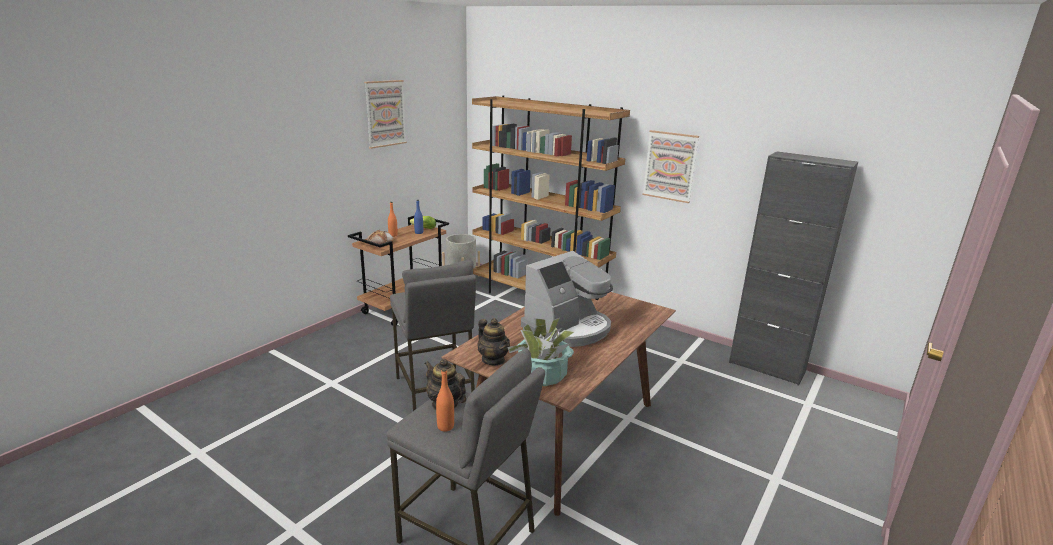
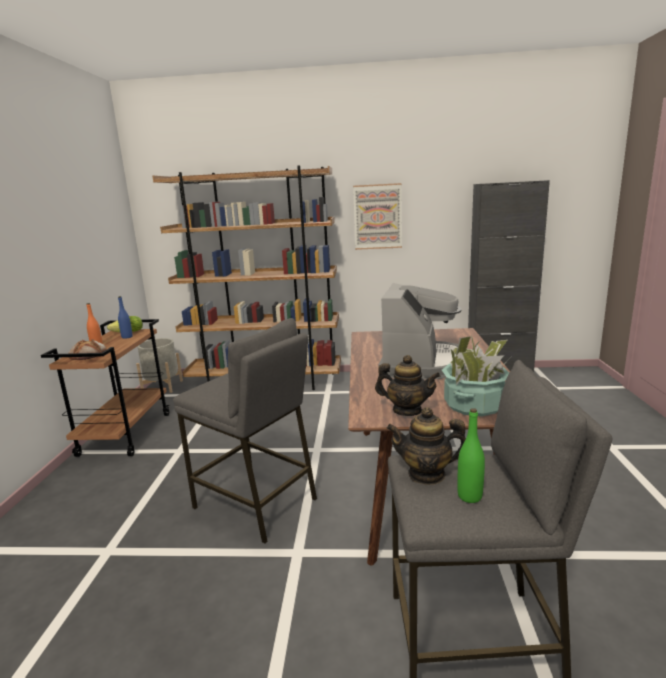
camera: 30 degrees left, 5 degrees down
picture [364,80,407,149] -> none
orange bottle [436,368,454,432] -> green bottle [457,408,485,503]

